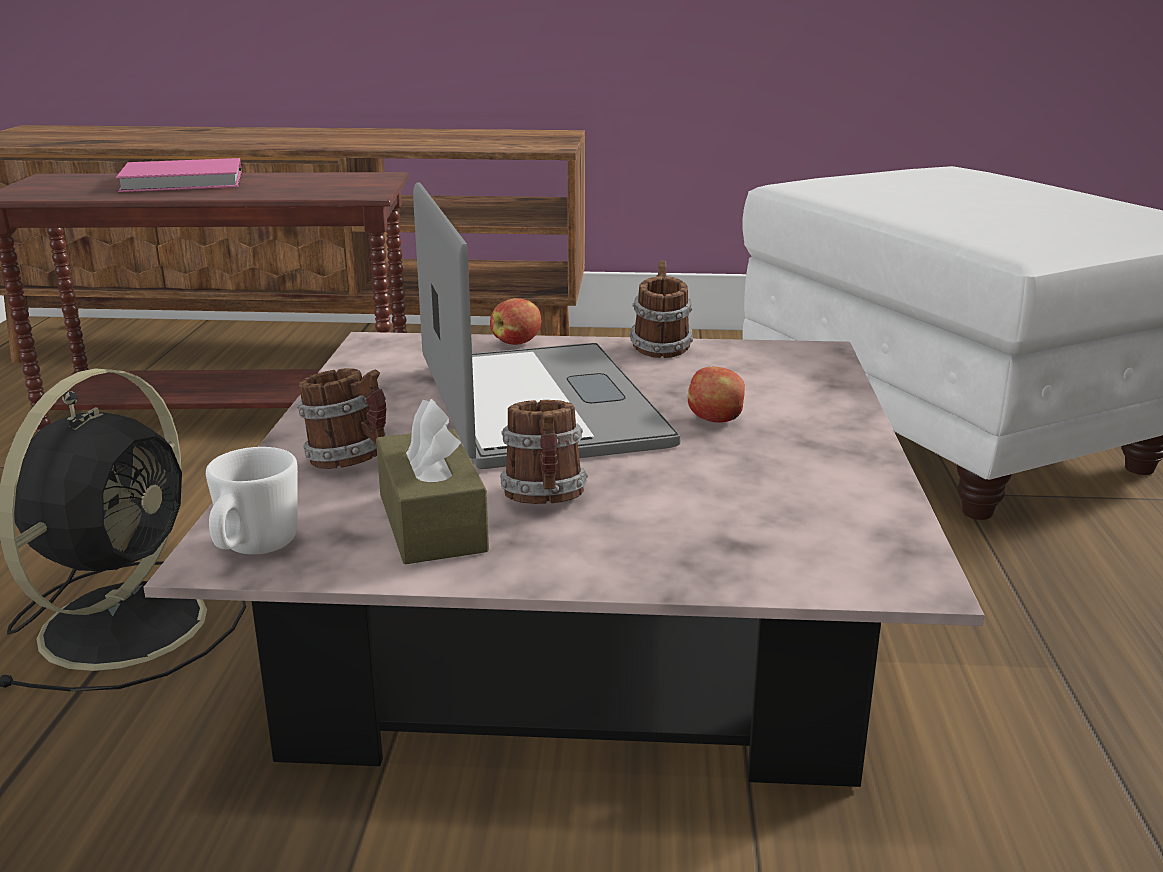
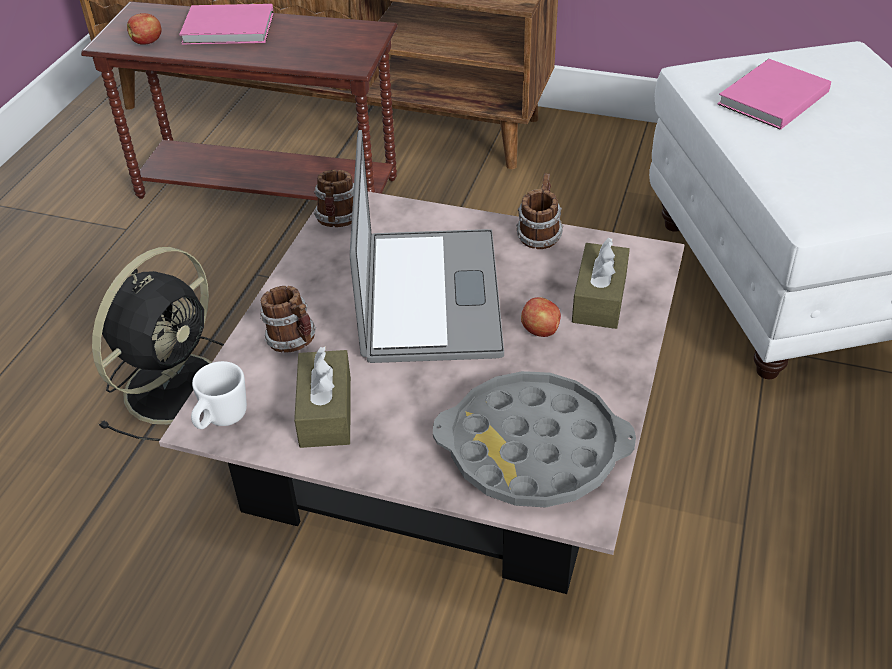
camera: 15 degrees right, 20 degrees up
apple [490,298,541,345] -> apple moved to [127,13,162,45]
mug [500,400,588,504] -> mug moved to [314,170,354,227]
none -> grey tray [433,371,636,507]
none -> brown tissue box [572,237,630,329]
none -> pink book [718,59,831,130]

